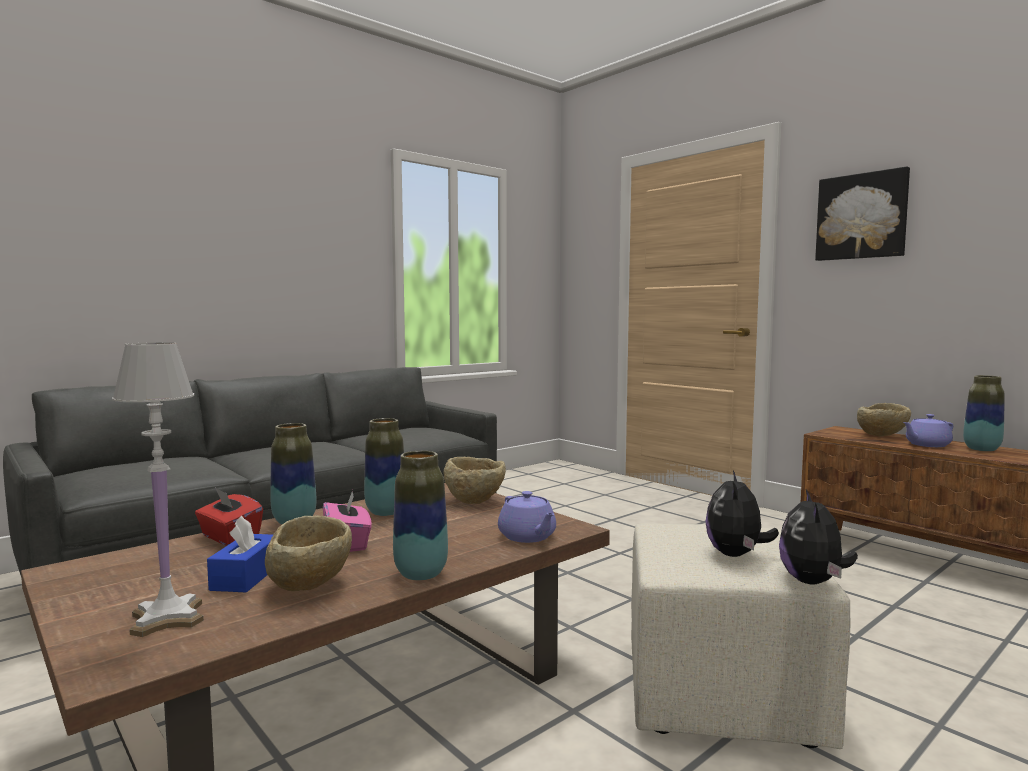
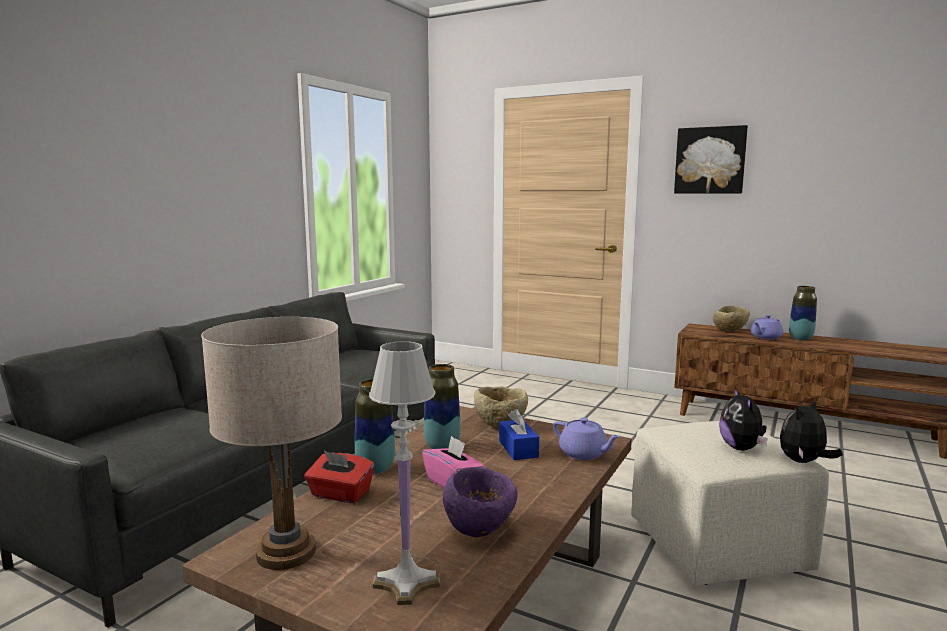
camera: 20 degrees left, 5 degrees up
blue tissue box [207,516,273,592] -> blue tissue box moved to [499,409,539,460]
beige bowl [265,515,352,591] -> purple bowl [443,467,518,537]
vase [393,451,448,581] -> none
plush toy [779,490,858,584] -> plush toy turned 60 degrees clockwise [780,399,843,463]
none -> beige table lamp [201,317,342,570]

